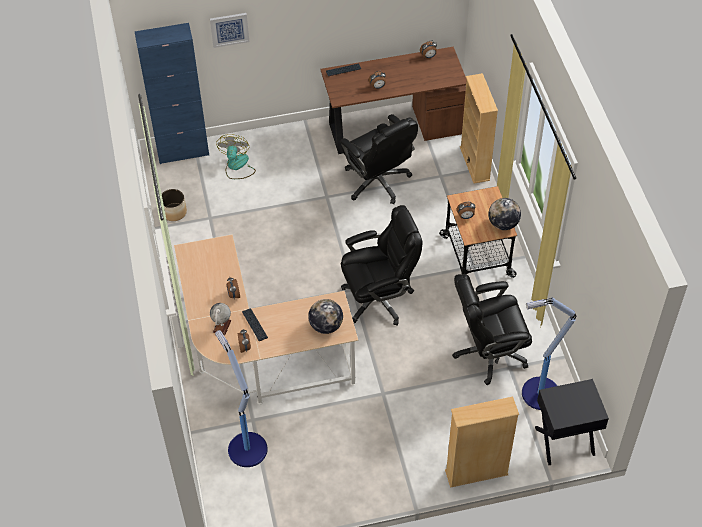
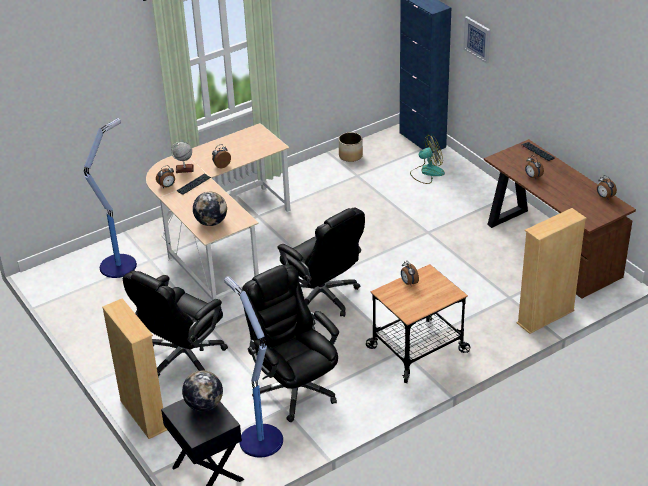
camera: 70 degrees right, 15 degrees down
black office chair [340,114,418,204] -> black office chair moved to [123,270,228,377]
globe [488,198,521,230] -> globe moved to [182,370,223,411]

